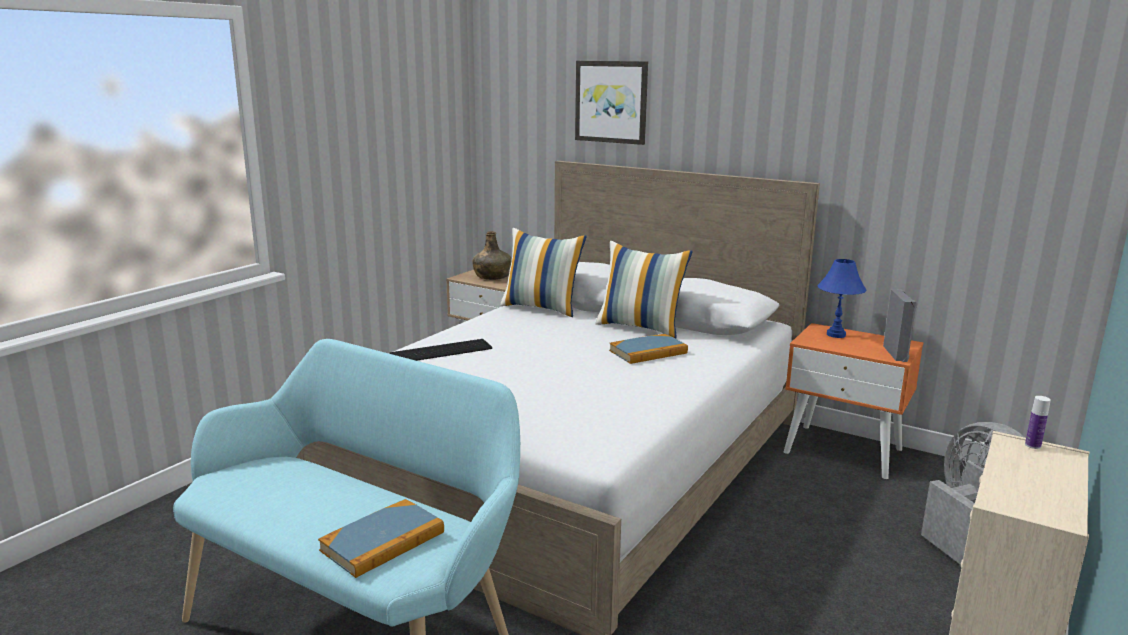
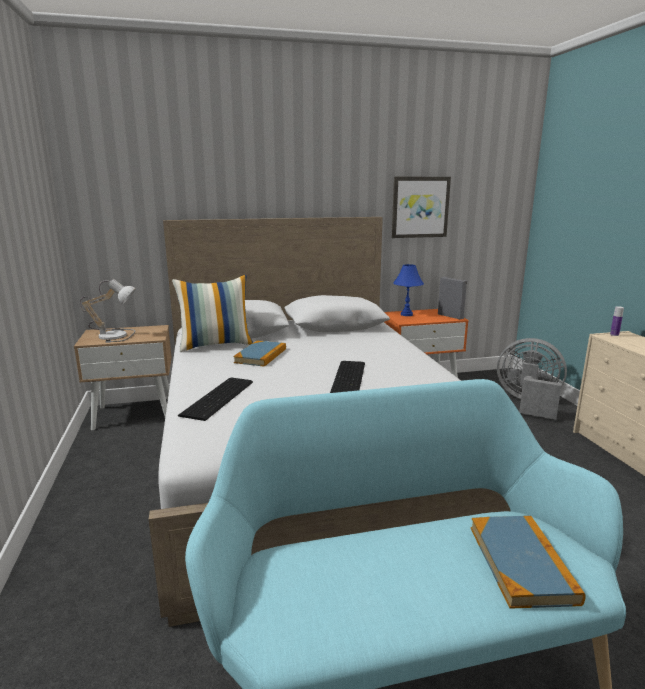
camera: 45 degrees left, 0 degrees up
green bottle [472,231,512,280] -> table lamp [80,279,136,343]
picture [575,61,648,145] -> picture moved to [392,177,451,238]
pillow [595,241,693,338] -> none
book [609,334,688,364] -> book moved to [233,341,286,367]
none -> keyboard [330,361,365,393]

